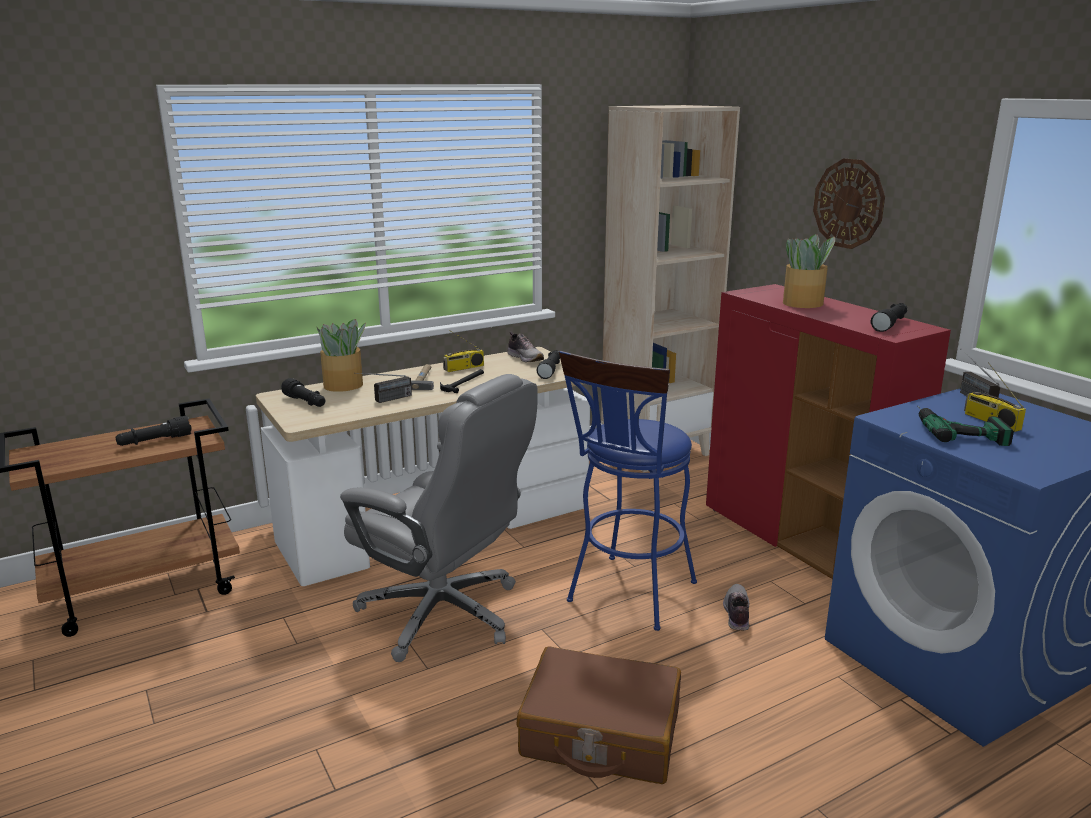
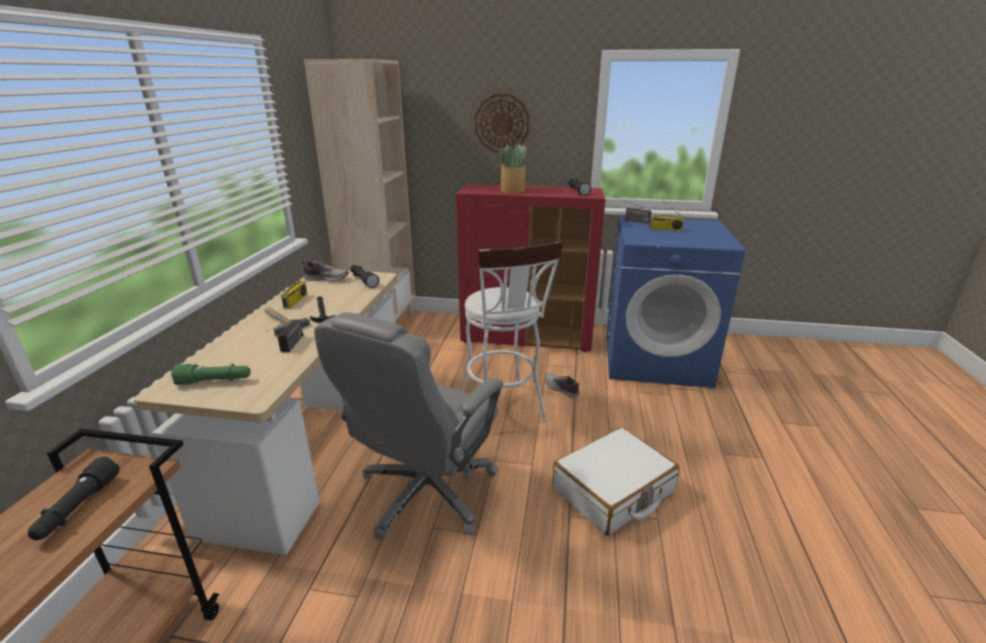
camera: 50 degrees left, 5 degrees up
black flashlight [281,378,325,407] -> green flashlight [171,364,251,385]
potted plant [317,319,366,392] -> none
grey office chair [340,374,538,662] -> grey office chair turned 135 degrees clockwise [314,312,503,539]
brown suitcase [516,646,681,784] -> white suitcase [552,427,679,535]
blue stool [559,351,697,631] -> white stool [460,240,564,421]
power drill [917,406,1014,446] -> none

